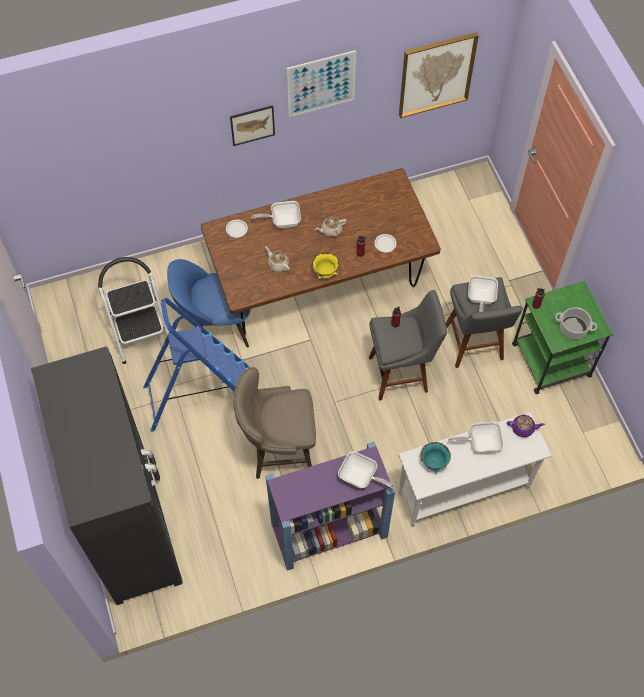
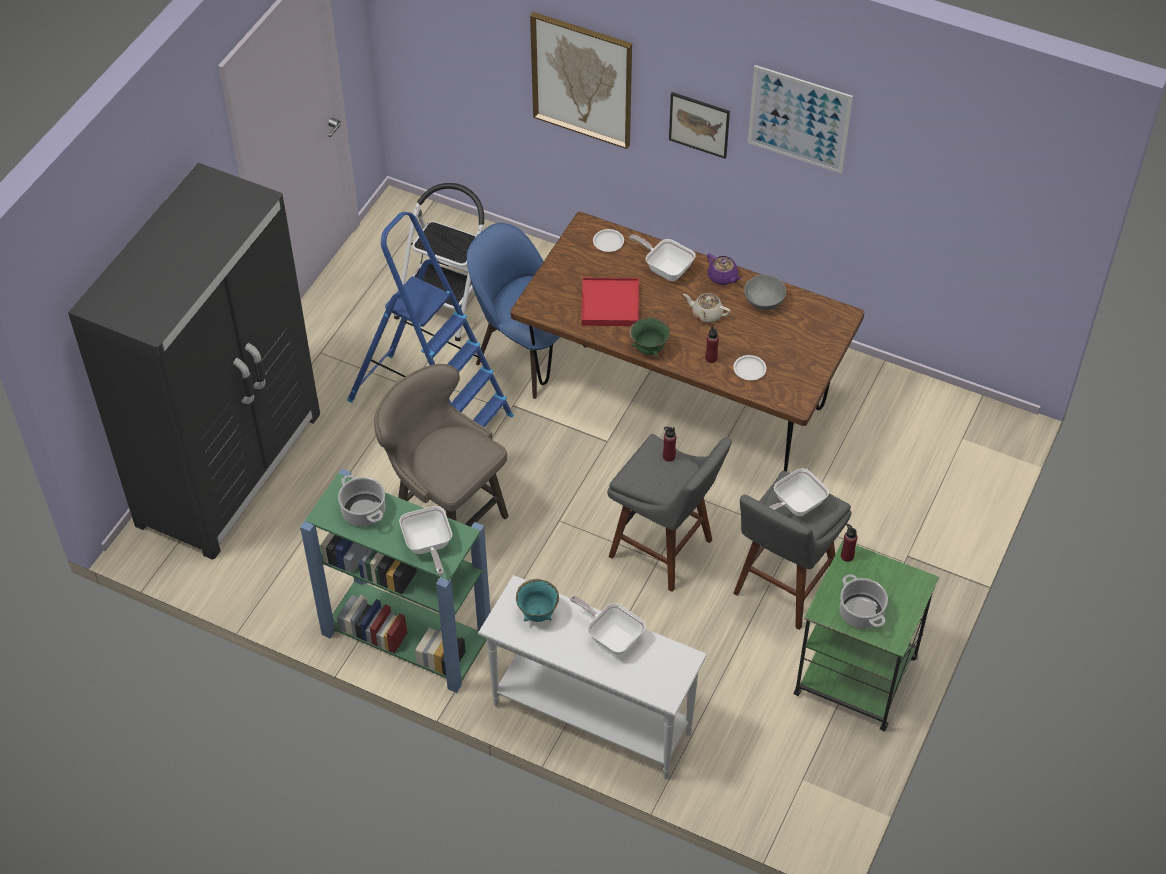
camera: 45 degrees right, 10 degrees down
beige teapot [265,246,290,272] -> red tray [582,278,639,326]
purple bookcase [266,442,395,571] -> green bookcase [300,469,490,693]
yellow bowl [312,252,339,279] -> green bowl [629,317,670,356]
picture [399,32,479,118] -> picture moved to [530,12,632,149]
purple teapot [507,415,545,437] -> purple teapot moved to [707,253,742,285]
none -> cooking pot [338,475,386,527]
none -> grey bowl [744,275,786,310]

